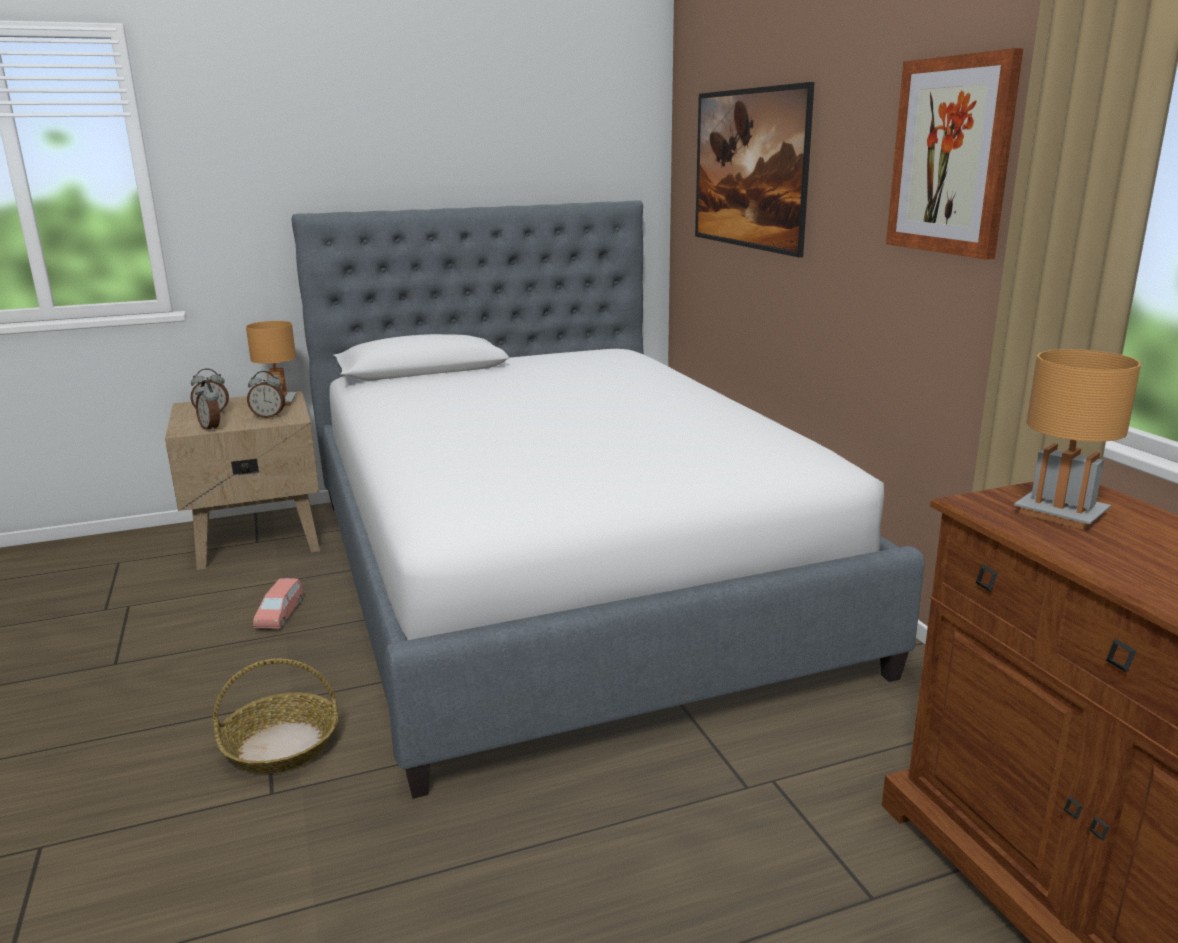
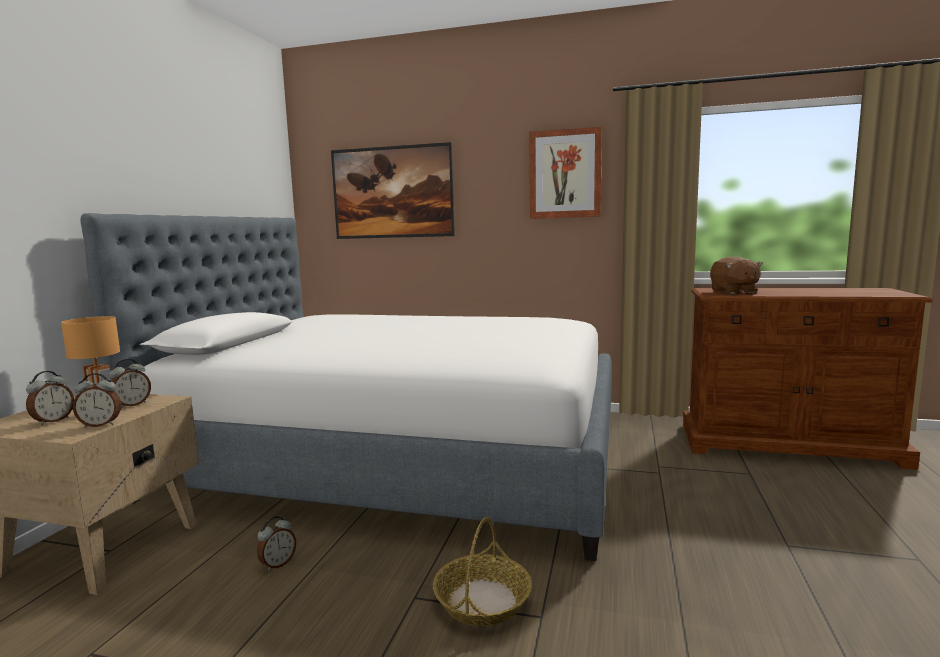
camera: 55 degrees left, 10 degrees down
pink toy car [253,578,303,628] -> alarm clock [257,516,296,571]
brown table lamp [1014,349,1141,530] -> brown plush toy [710,257,763,294]

